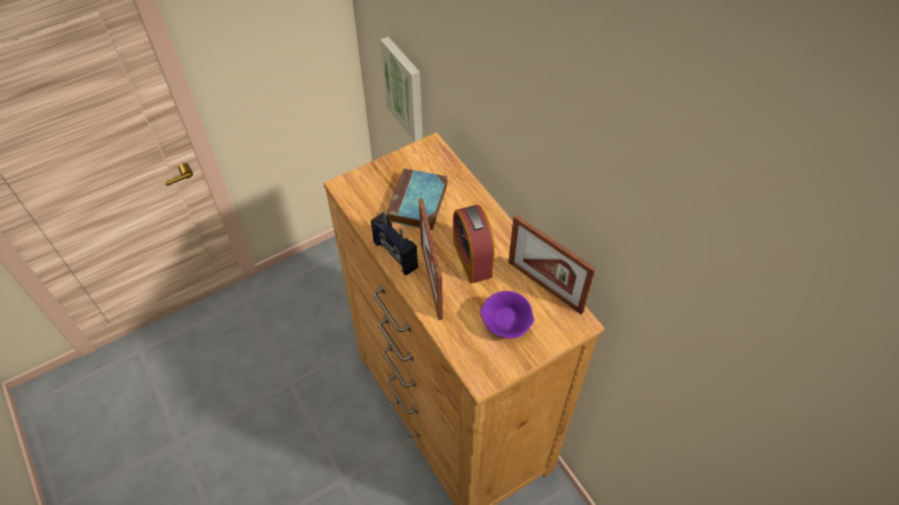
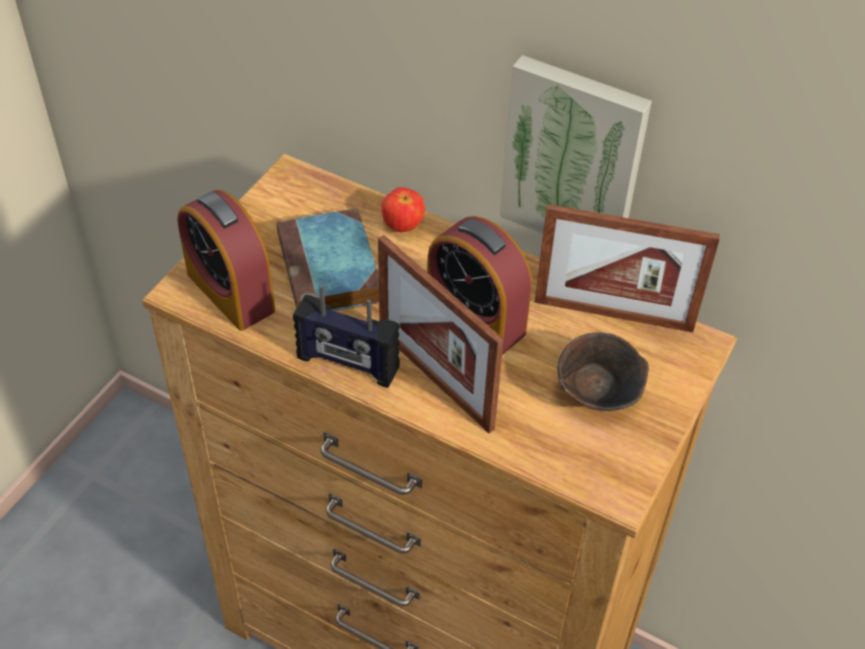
camera: 30 degrees left, 5 degrees down
picture [380,37,422,142] -> picture moved to [500,55,652,234]
purple bowl [480,291,534,339] -> brown bowl [557,332,649,411]
none -> alarm clock [177,190,275,331]
none -> apple [382,187,425,232]

